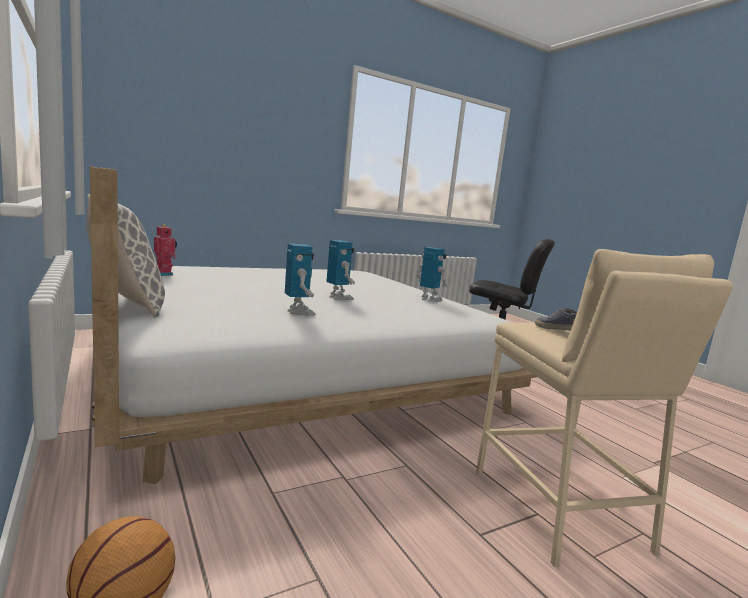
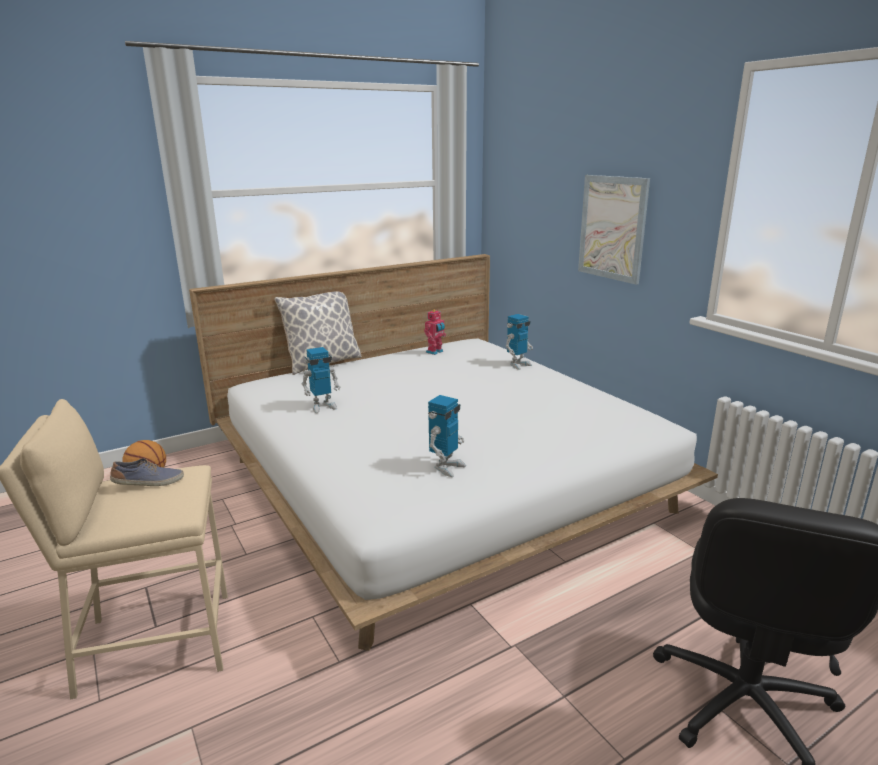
camera: 90 degrees right, 10 degrees up
toy robot [326,240,355,300] -> toy robot moved to [505,314,533,370]
none -> picture [578,175,650,285]

